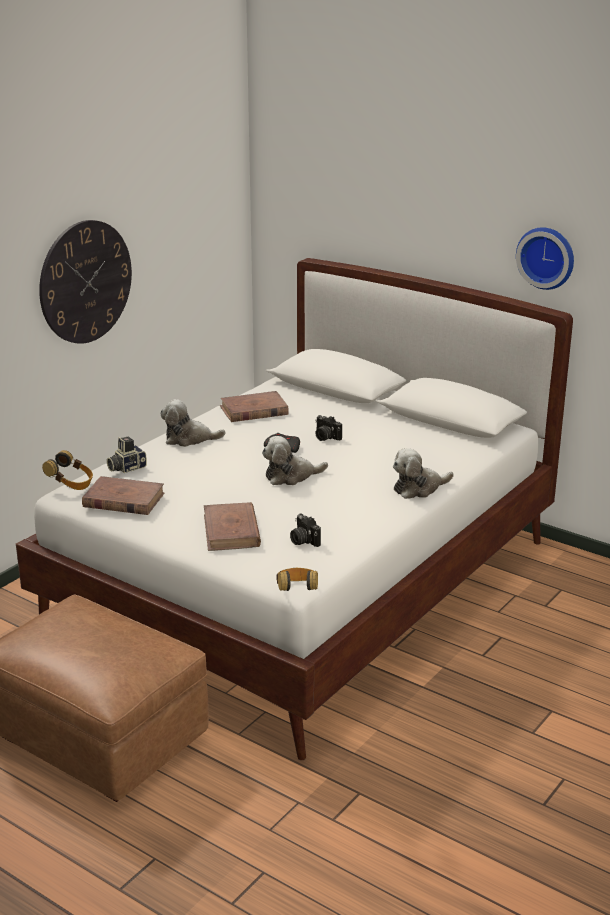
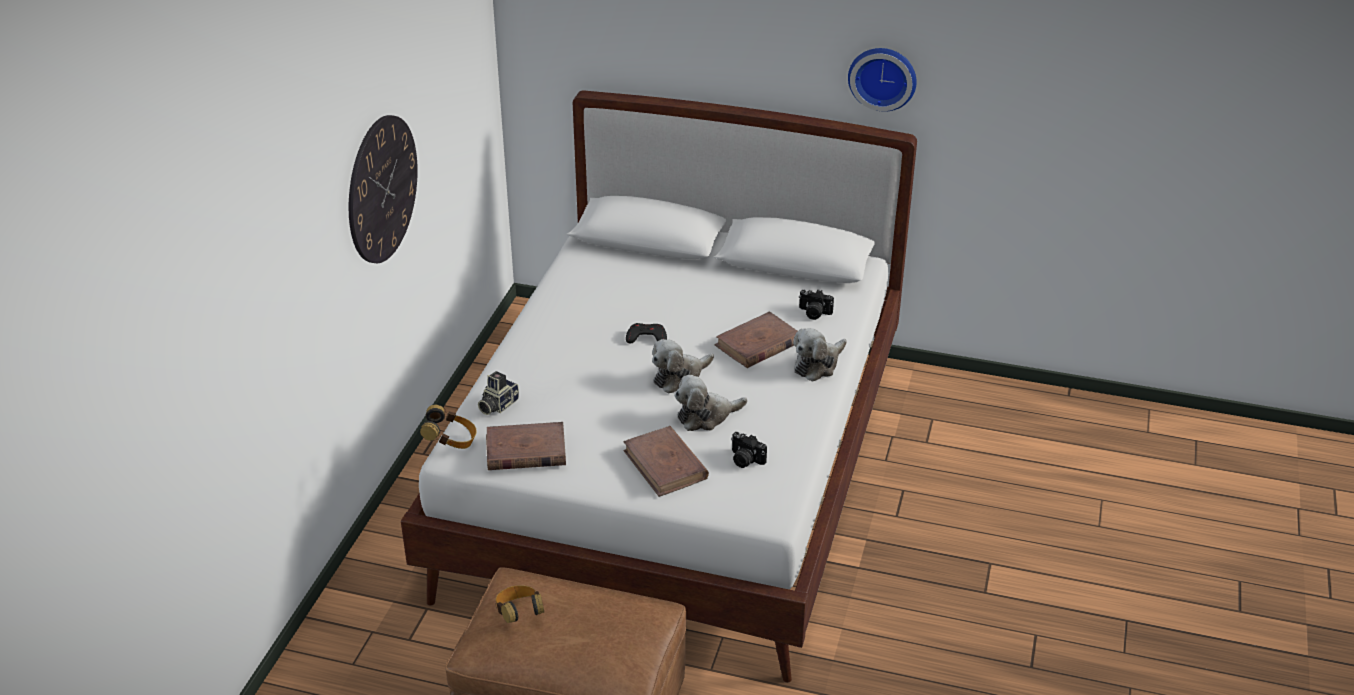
camera: 20 degrees left, 10 degrees up
plush toy [161,399,226,447] -> plush toy moved to [675,375,747,431]
brown book [220,391,289,422] -> brown book moved to [714,311,797,368]
headphones [276,568,318,591] -> headphones moved to [495,585,544,623]
camera [315,415,342,441] -> camera moved to [799,290,834,320]

